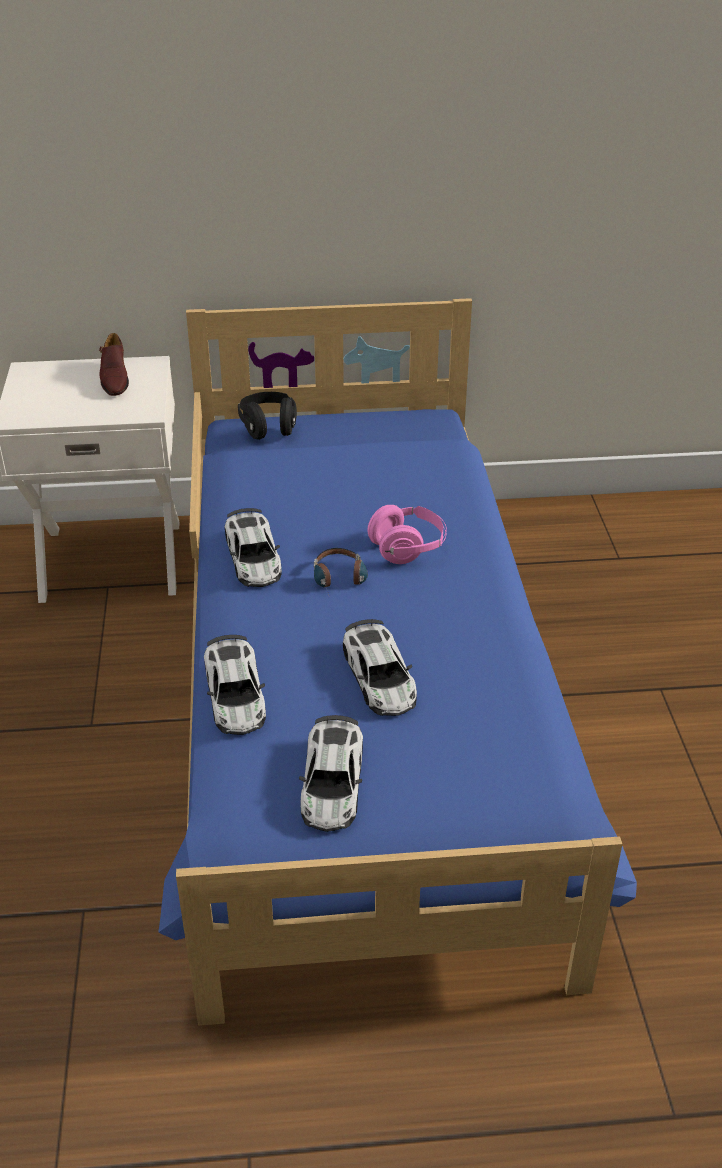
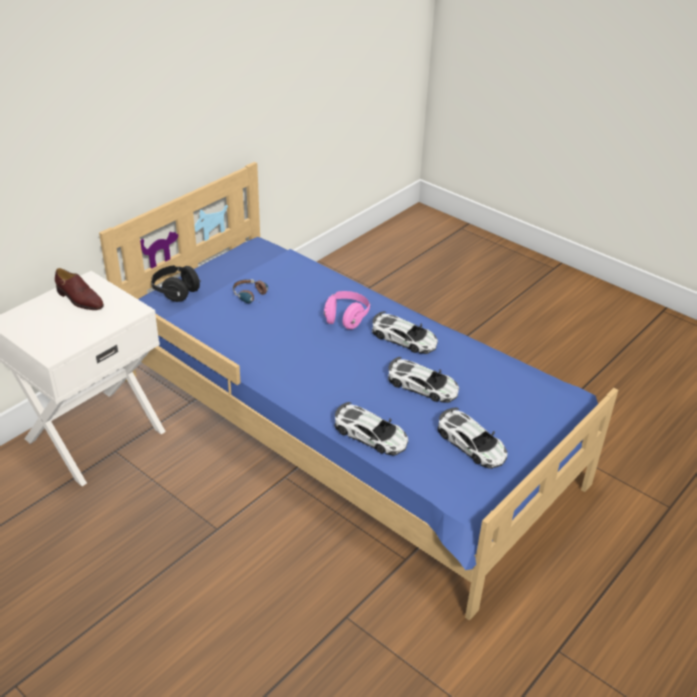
camera: 45 degrees left, 0 degrees up
toy car [225,508,282,587] -> toy car moved to [372,311,438,354]
headphones [314,548,368,595] -> headphones moved to [233,279,268,303]

